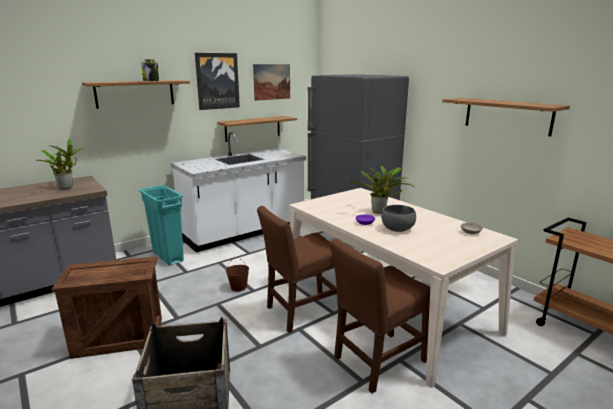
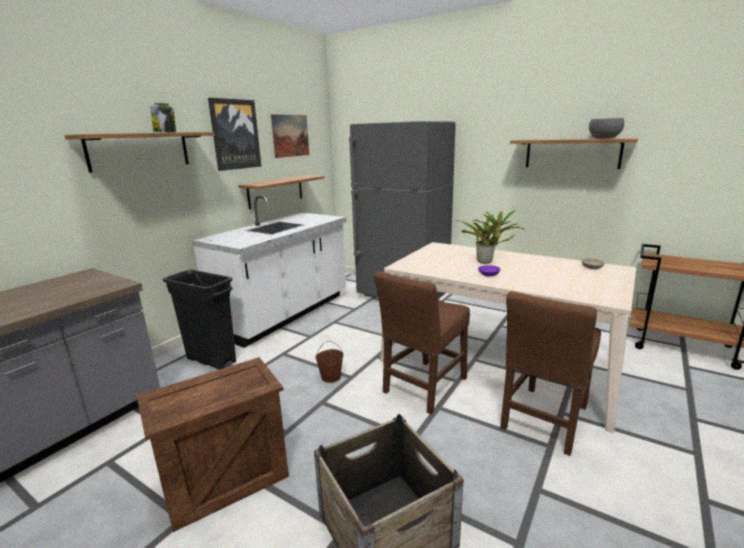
camera: 20 degrees left, 0 degrees up
potted plant [35,139,84,190] -> none
turquoise trash can [139,185,184,265] -> black trash can [163,269,236,370]
grey bowl [381,205,416,232] -> grey bowl moved to [589,118,624,139]

